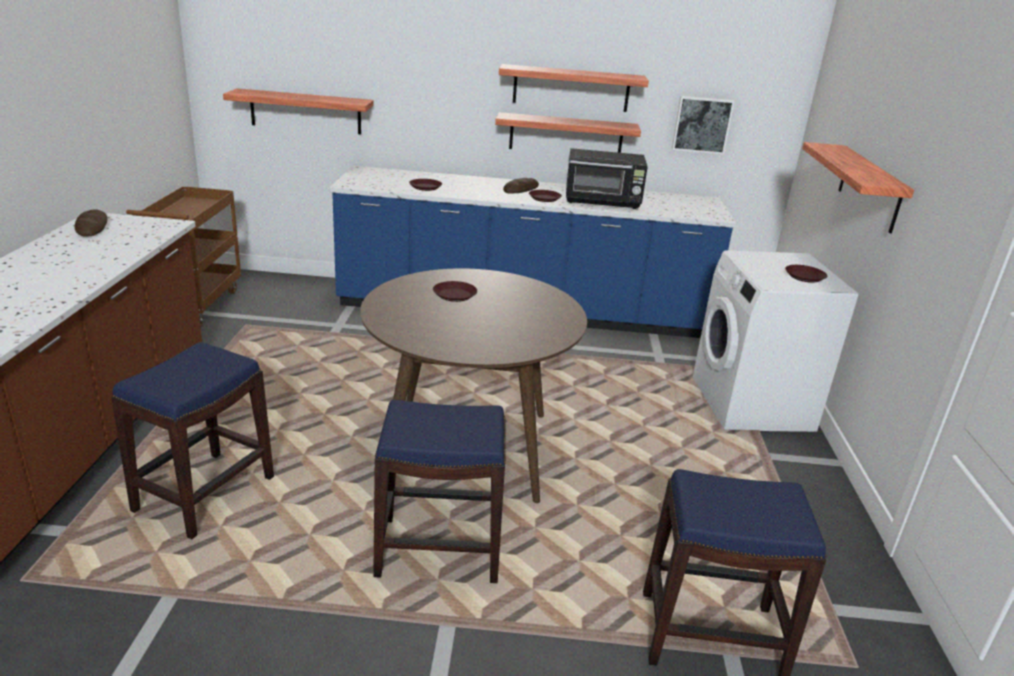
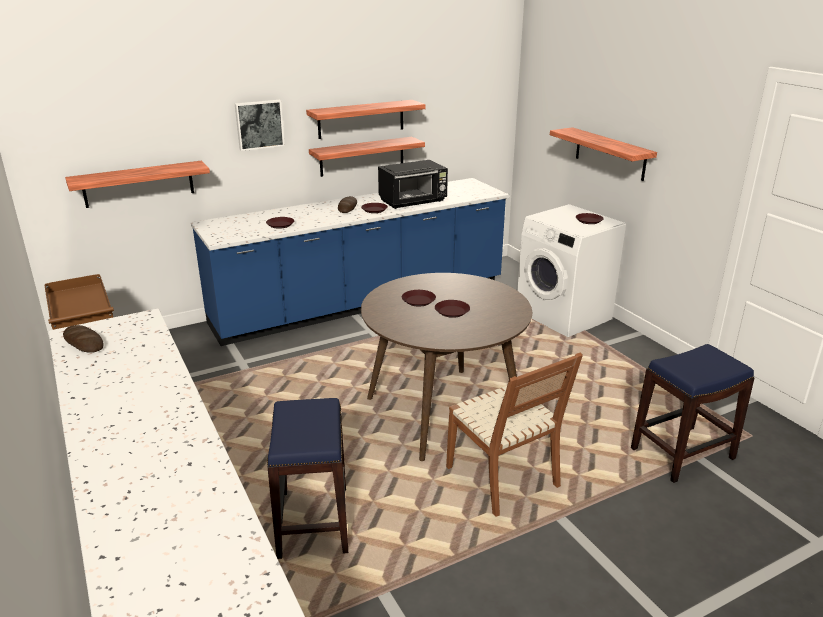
camera: 30 degrees left, 0 degrees up
stool [373,400,506,583] -> chair [446,352,583,517]
picture [672,96,735,154] -> picture moved to [235,100,285,151]
none -> brown plate [435,300,470,318]

